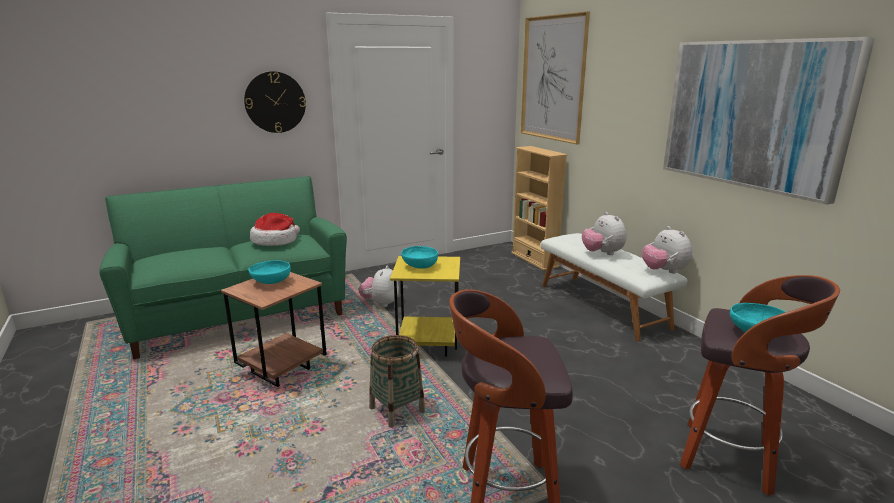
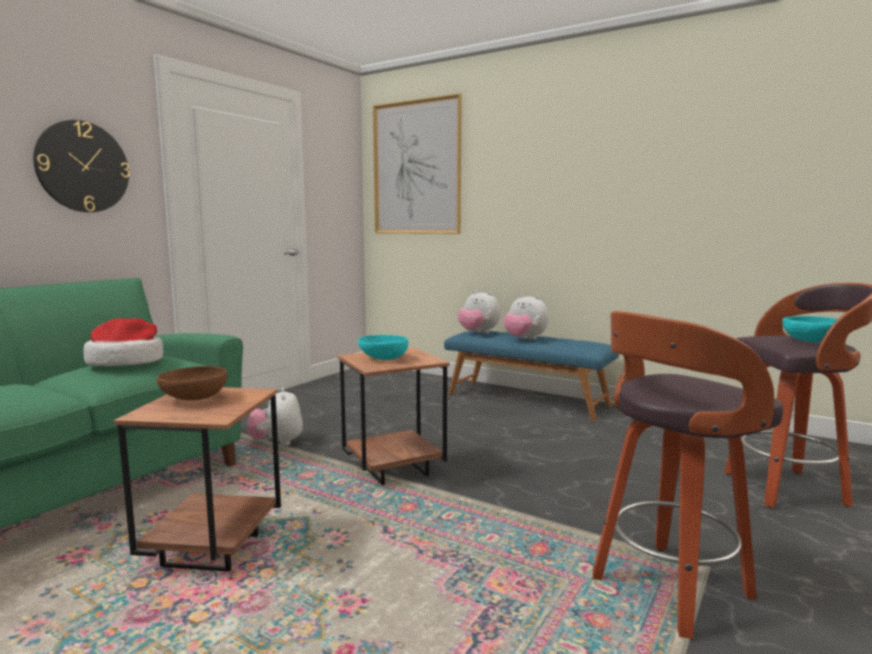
camera: 30 degrees left, 10 degrees down
turquoise bowl [248,260,291,284] -> brown bowl [157,366,227,401]
basket [369,335,425,428] -> none
yellow side table [390,256,460,357] -> brown side table [337,347,449,485]
beige bookcase [511,146,567,270] -> none
white bench [541,233,688,341] -> blue bench [444,330,619,421]
plush toy [642,226,692,273] -> plush toy moved to [457,290,501,333]
picture [663,37,875,205] -> none

